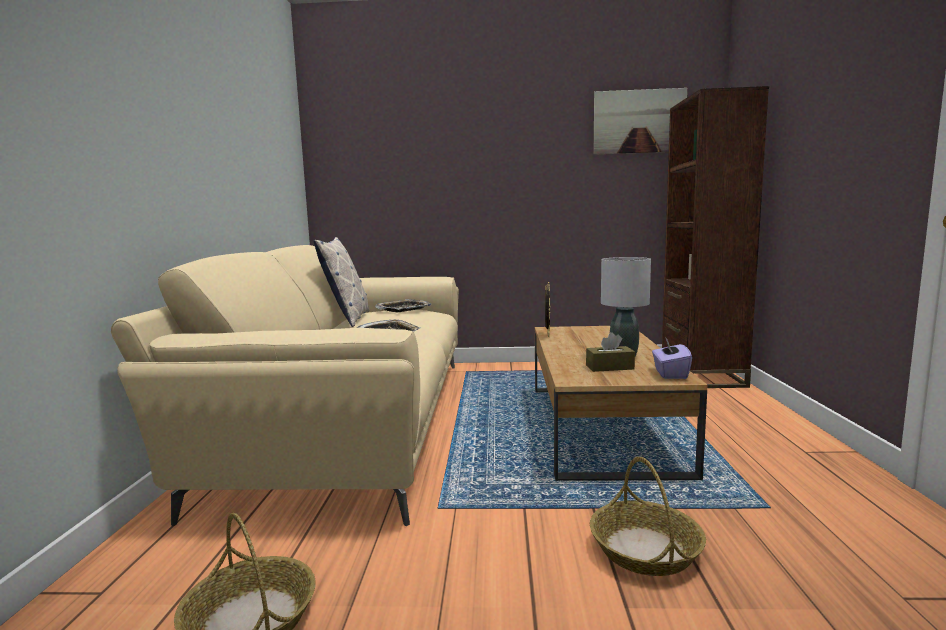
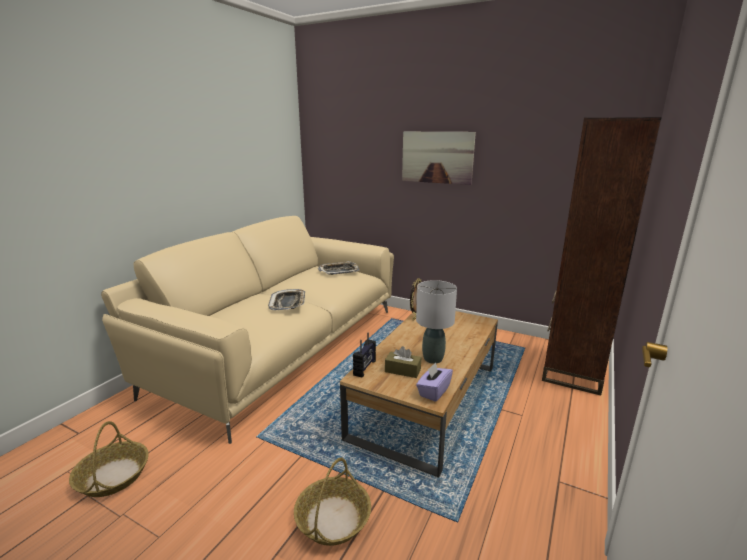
camera: 25 degrees right, 10 degrees up
pillow [314,237,369,327] -> none
picture [594,88,687,155] -> picture moved to [402,131,476,185]
none -> radio [353,332,376,377]

